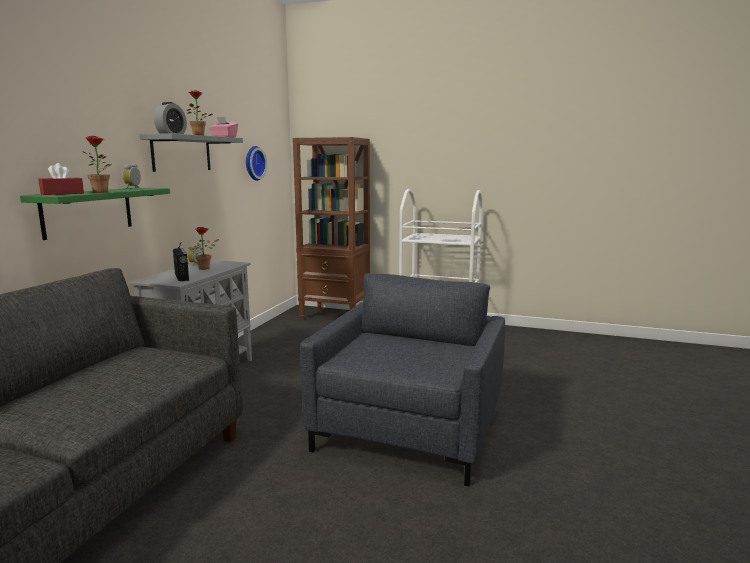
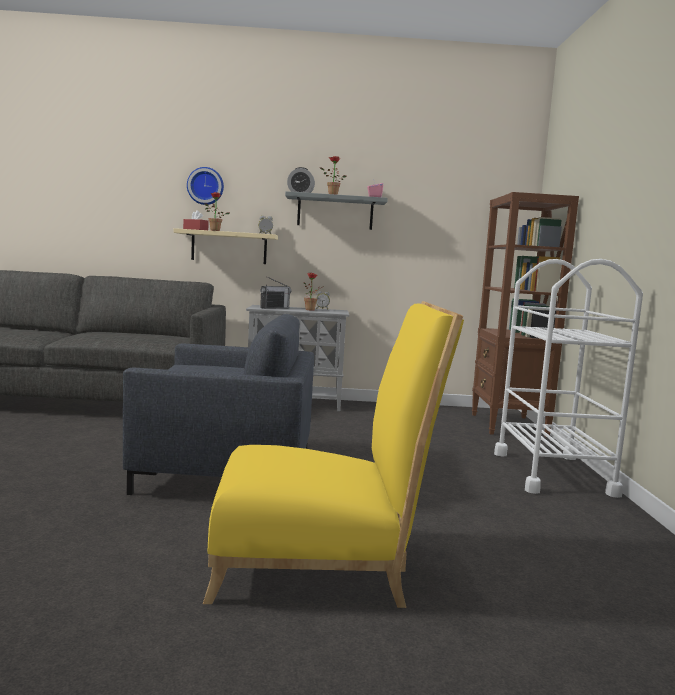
camera: 70 degrees right, 5 degrees down
green shelf [20,188,170,240] -> beige shelf [173,228,278,264]
wall clock [246,146,267,181] -> wall clock moved to [187,167,224,205]
none -> yellow chair [203,301,464,608]

